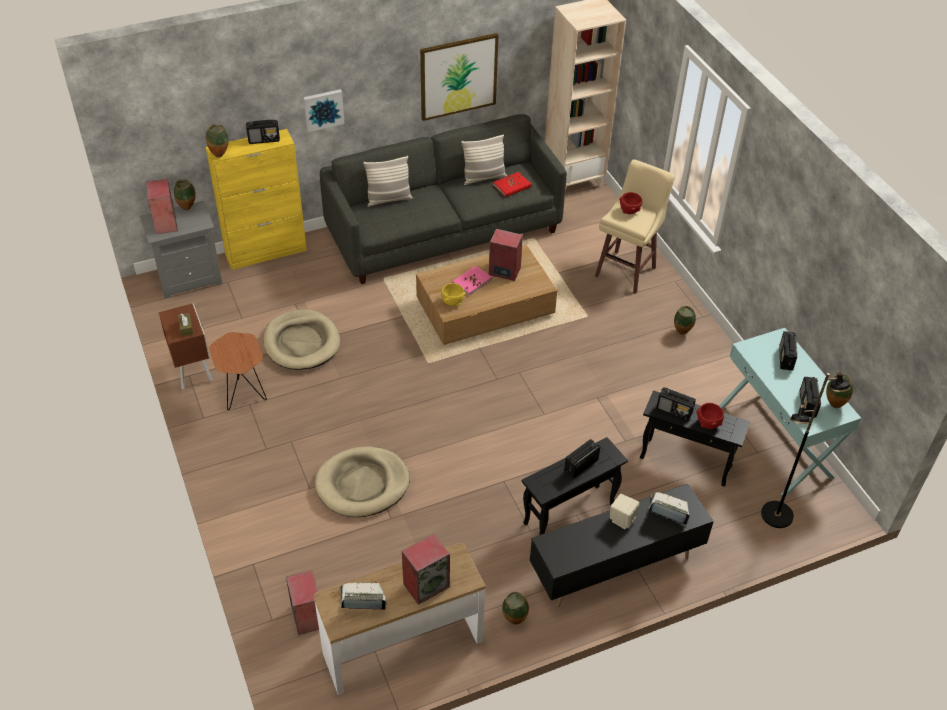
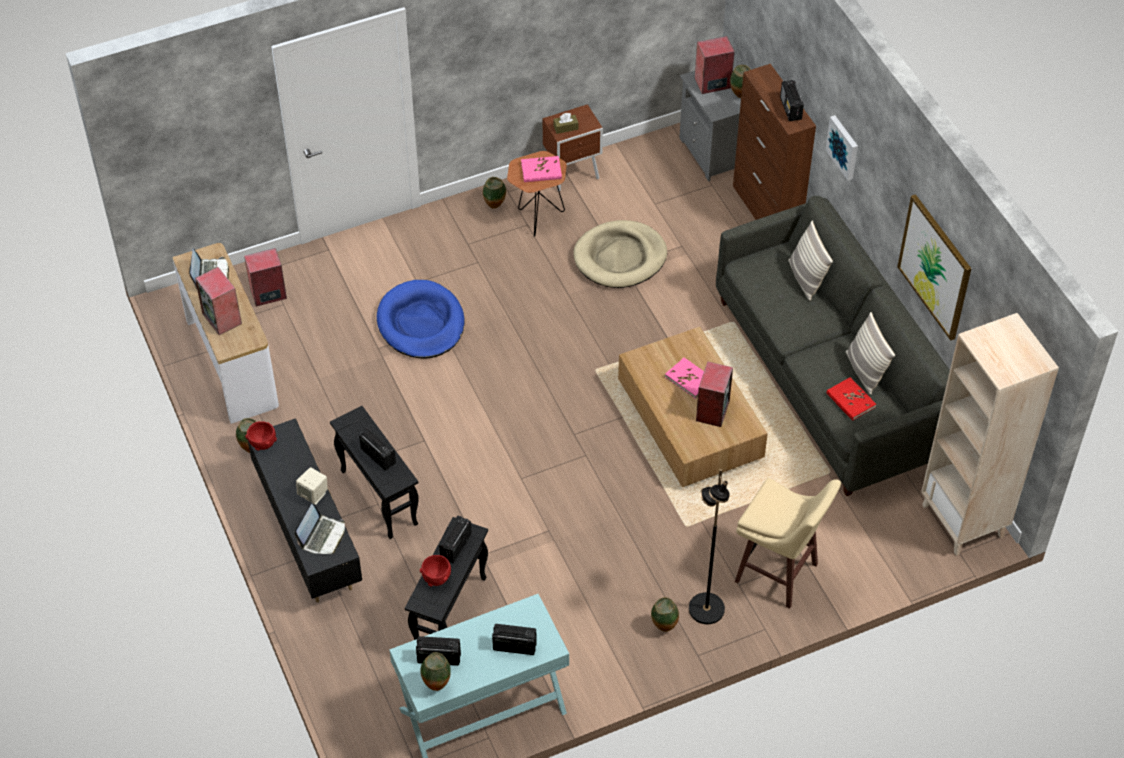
camera: 90 degrees right, 5 degrees up
vase [206,124,229,158] -> vase moved to [483,177,506,209]
yellow cabinet [206,129,307,270] -> brown cabinet [733,64,816,220]
beige dog bed [315,446,410,517] -> blue dog bed [377,280,465,359]
yellow bowl [441,283,466,306] -> none
red bowl [619,192,642,214] -> red bowl moved to [245,421,277,451]
black floor lamp [761,371,850,528] -> black floor lamp moved to [689,469,730,624]
none -> pink book [521,156,562,182]

